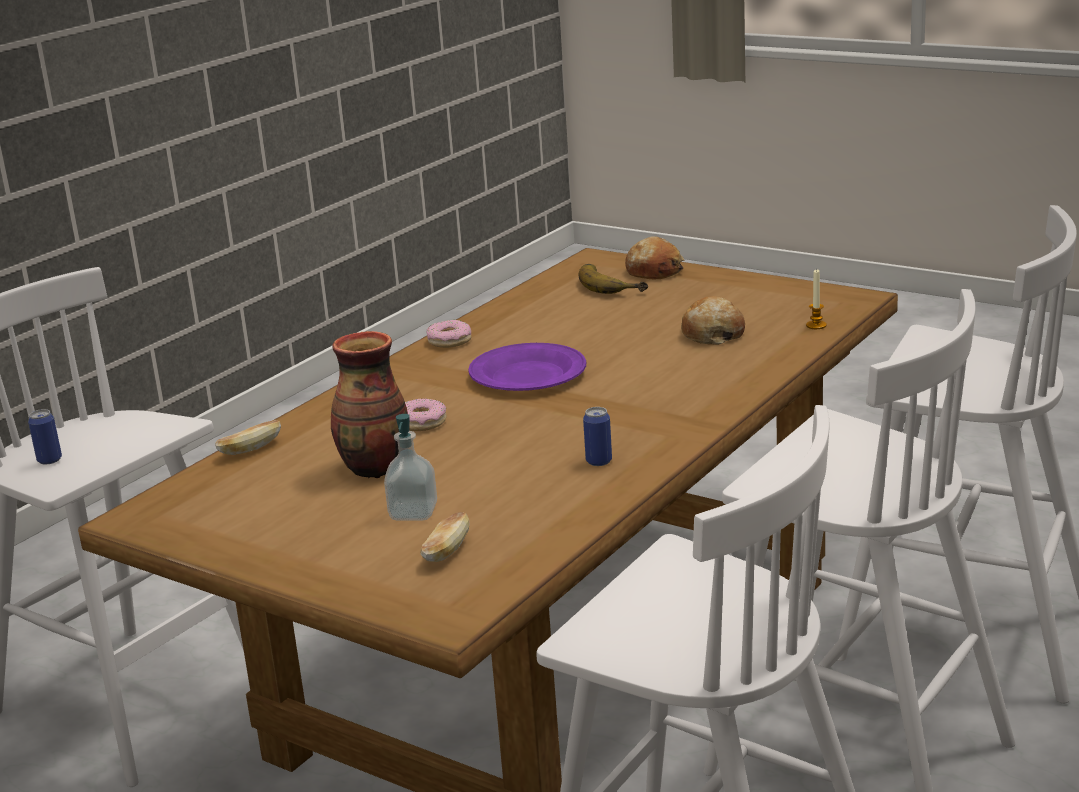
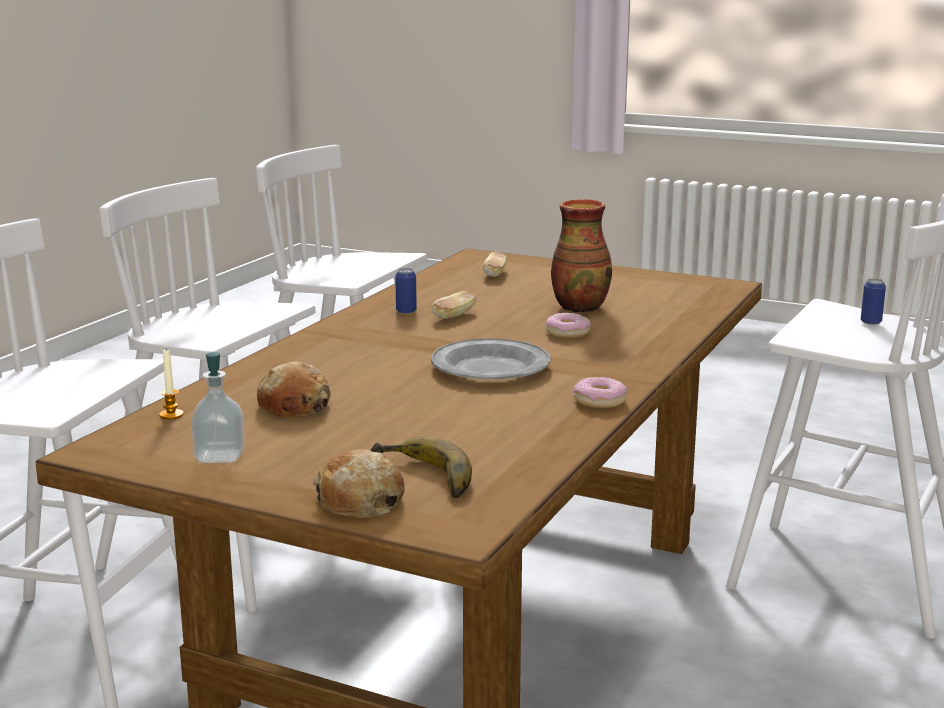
camera: 170 degrees right, 5 degrees down
bread [215,420,281,455] -> bread moved to [431,291,477,319]
soap dispenser [384,414,437,520] -> soap dispenser moved to [191,352,245,463]
purple plate [468,343,586,391] -> grey plate [431,339,551,380]

